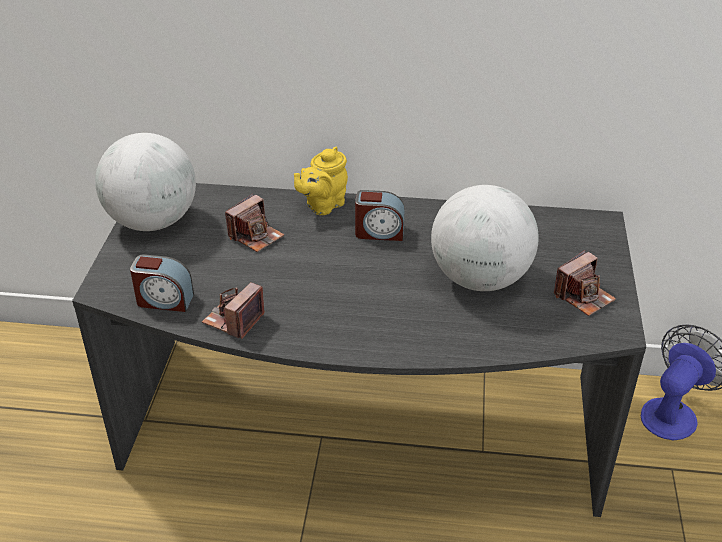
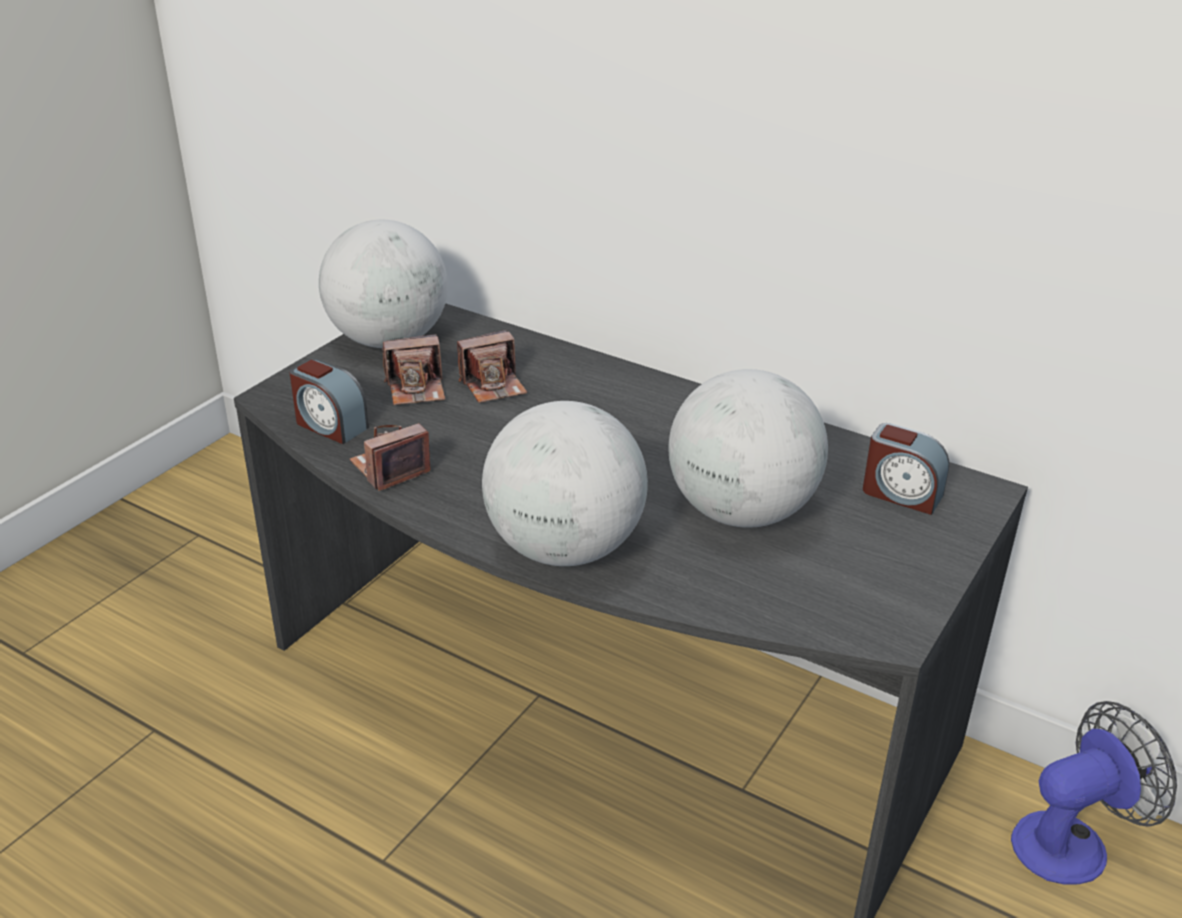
camera: 25 degrees right, 5 degrees down
yellow teapot [294,147,348,215] -> none
alarm clock [355,190,405,241] -> alarm clock moved to [863,423,949,515]
camera [554,250,616,316] -> camera moved to [382,334,445,405]
none -> globe [482,401,648,566]

